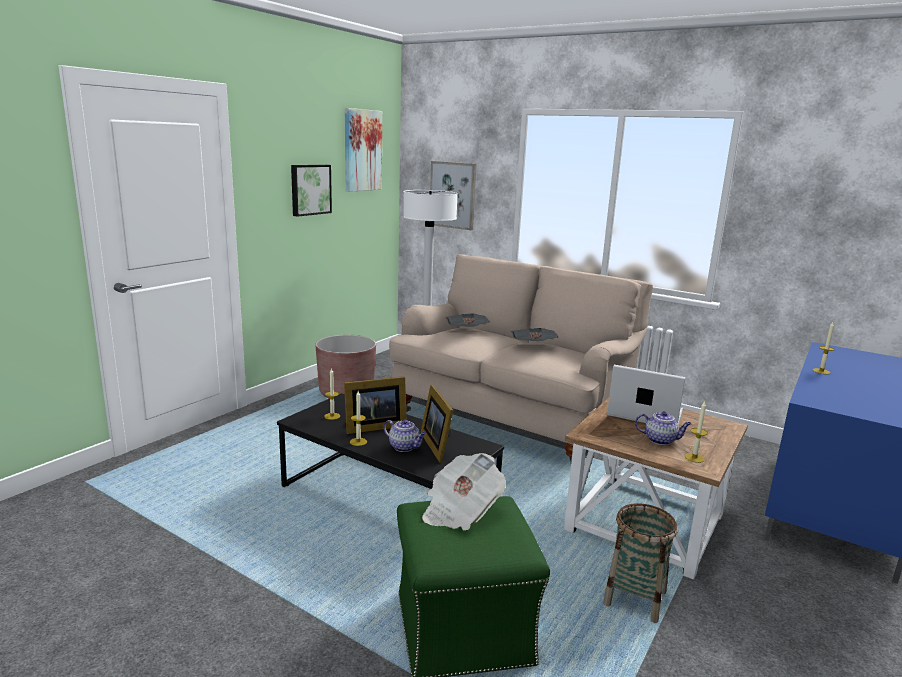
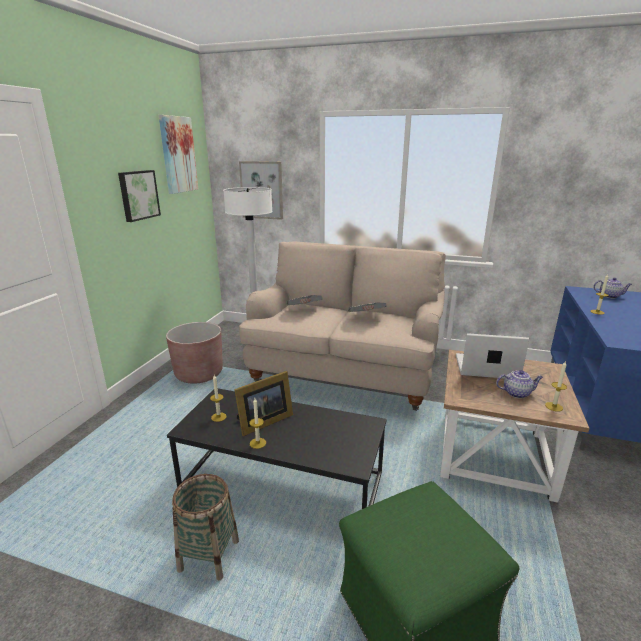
camera: 15 degrees left, 5 degrees up
teapot [383,419,426,452] -> teapot moved to [593,278,632,298]
picture frame [420,385,453,463] -> none
newspaper [422,453,506,530] -> none
basket [603,503,677,623] -> basket moved to [172,474,239,581]

